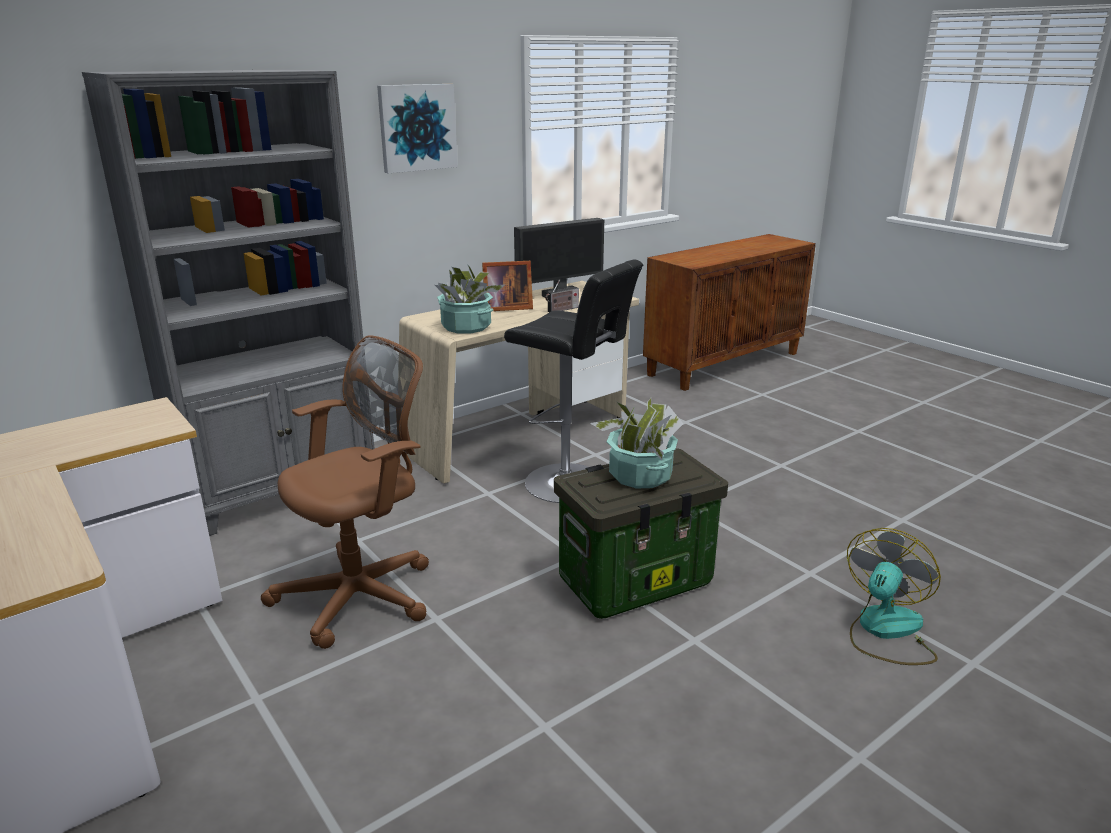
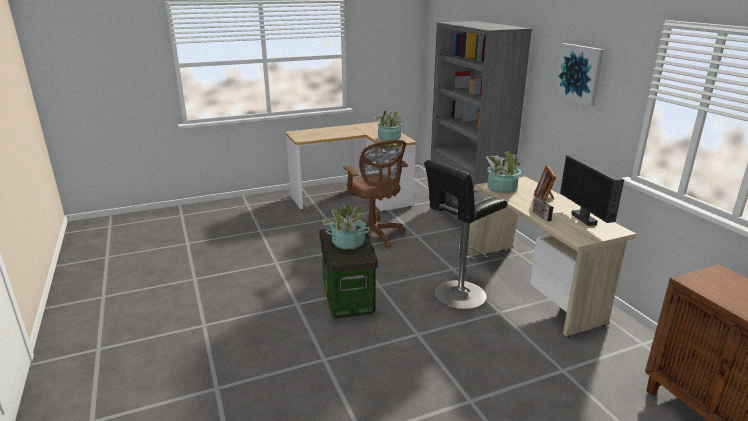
camera: 105 degrees right, 0 degrees up
fan [847,528,941,665] -> none
none -> potted plant [374,110,403,141]

